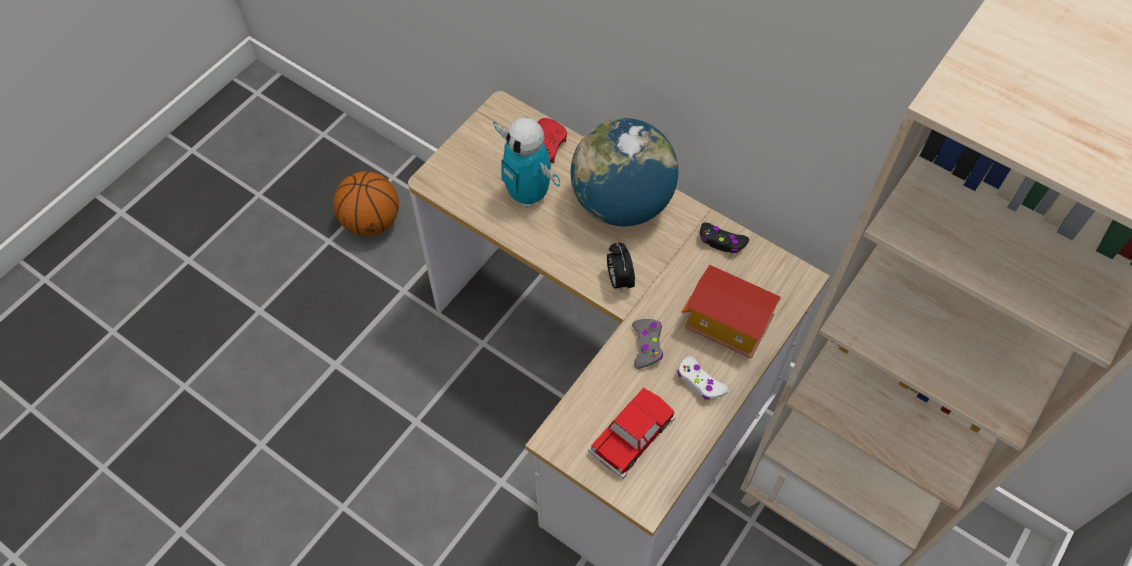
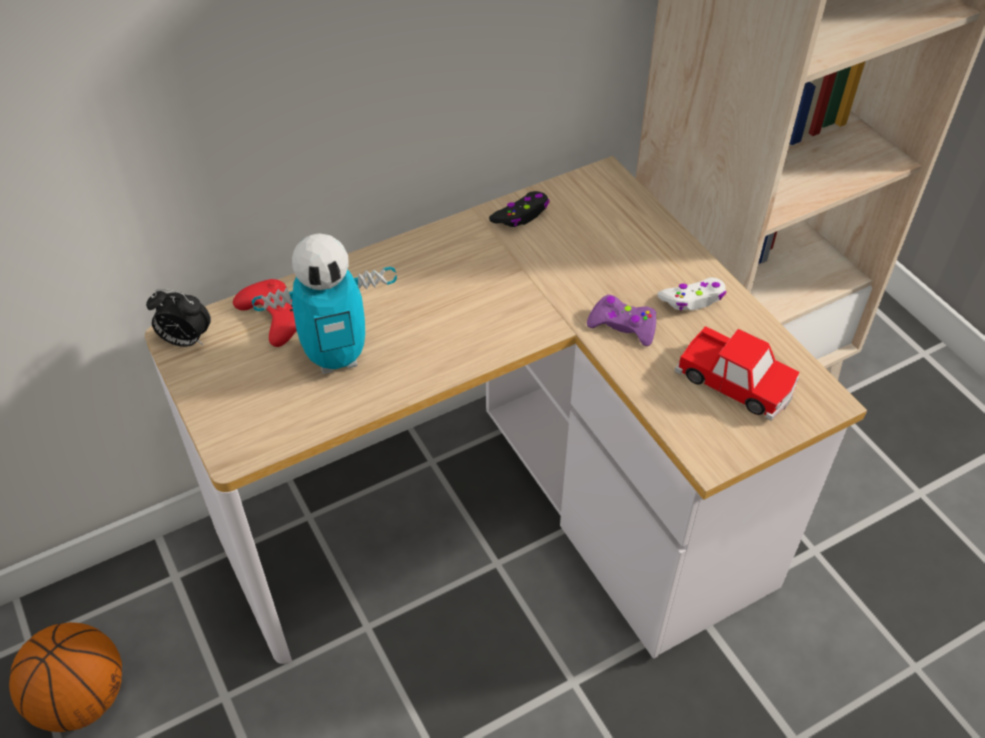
camera: 65 degrees left, 10 degrees down
globe [571,118,678,226] -> none
toy car [588,388,675,479] -> toy car turned 150 degrees clockwise [674,326,799,420]
alarm clock [607,243,635,293] -> alarm clock moved to [146,289,211,347]
grey game controller [632,319,663,369] -> purple game controller [587,295,656,346]
toy house [681,265,781,358] -> none

